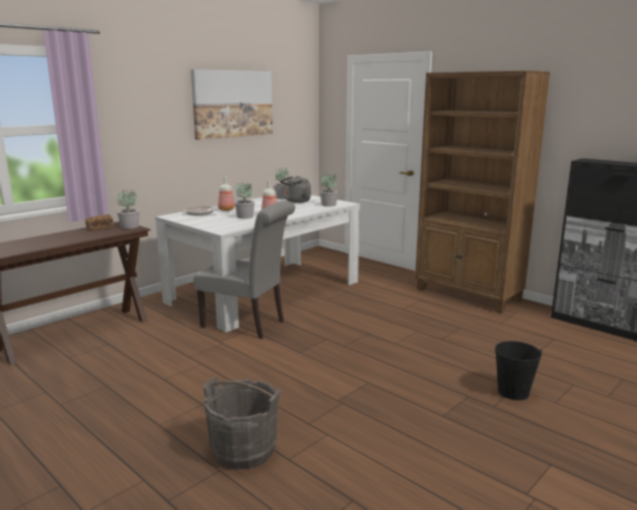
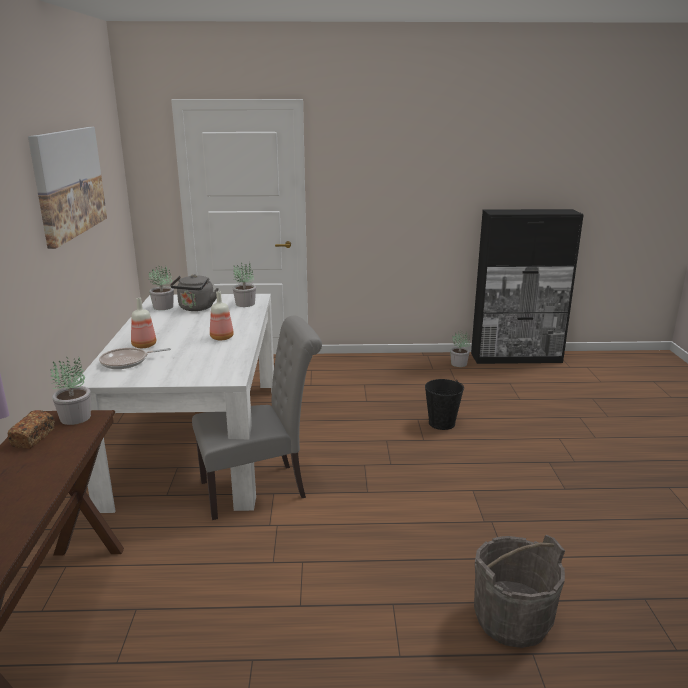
camera: 45 degrees left, 5 degrees up
potted plant [235,183,255,219] -> potted plant moved to [450,331,470,367]
brown bookcase [415,71,550,313] -> none
black bucket [495,341,542,400] -> black bucket moved to [425,379,464,430]

